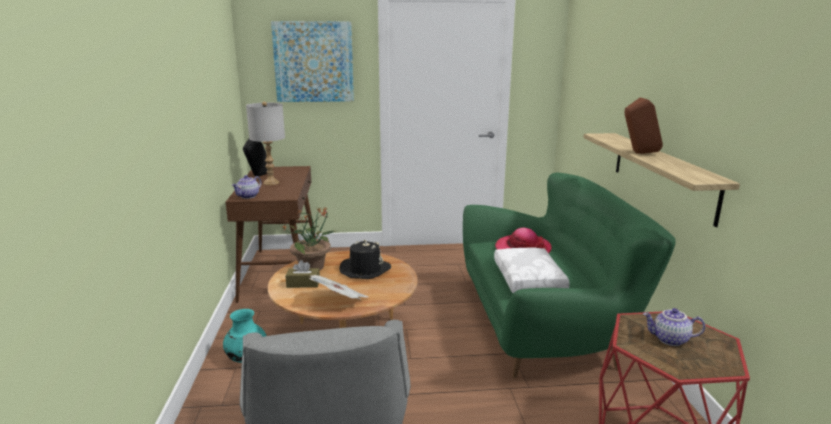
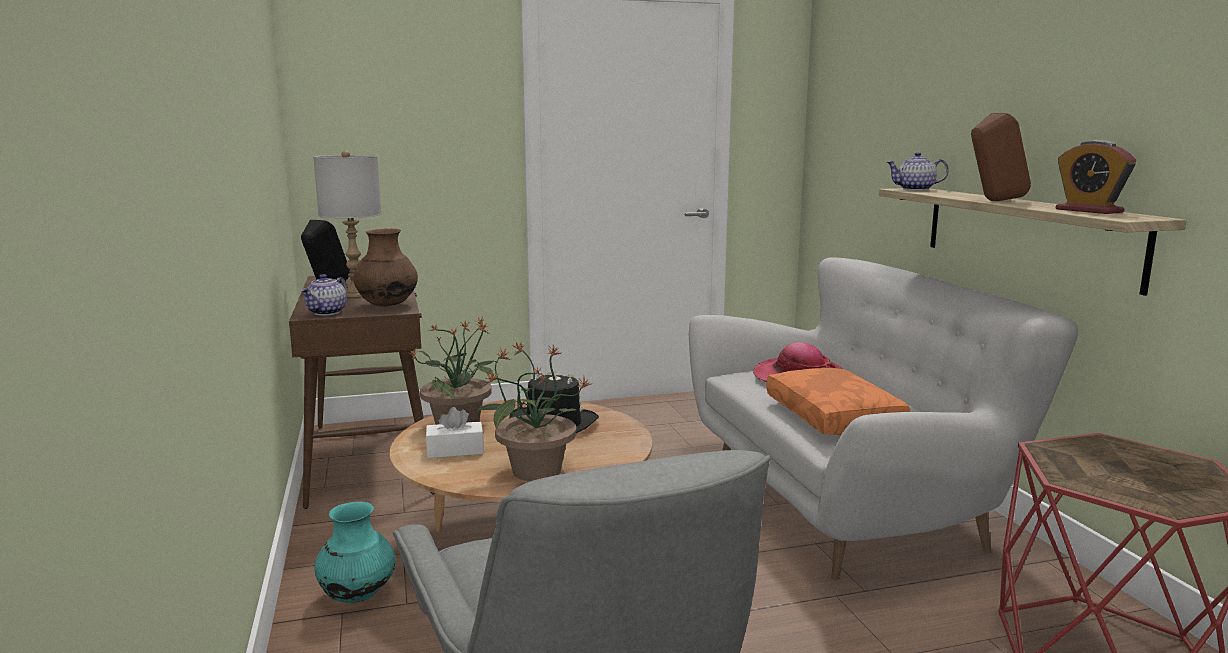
camera: 10 degrees left, 5 degrees down
picture [271,21,354,102] -> none
brown tissue box [285,260,320,288] -> white tissue box [426,407,484,458]
newspaper [309,275,369,299] -> potted plant [474,343,591,481]
green sofa [463,173,676,378] -> white sofa [689,257,1078,580]
white pillow [494,247,570,293] -> orange pillow [766,368,911,435]
teapot [643,308,705,346] -> teapot moved to [886,152,949,191]
none -> brown vase [353,229,418,307]
none -> alarm clock [1056,140,1136,214]

